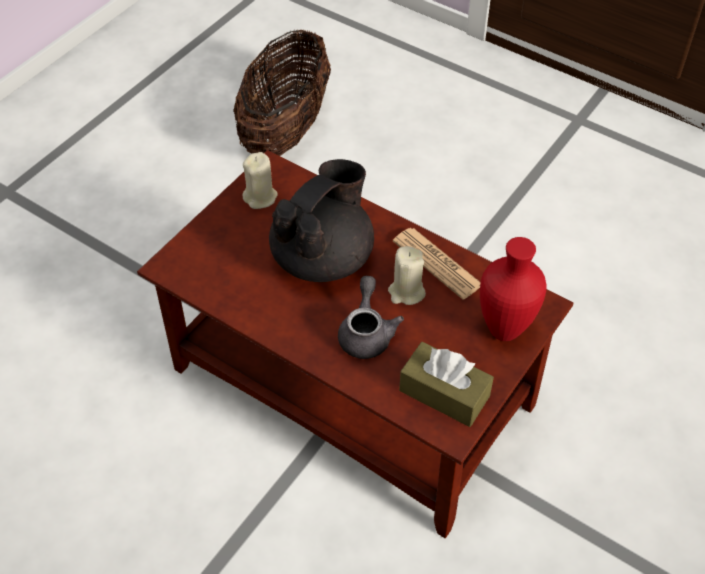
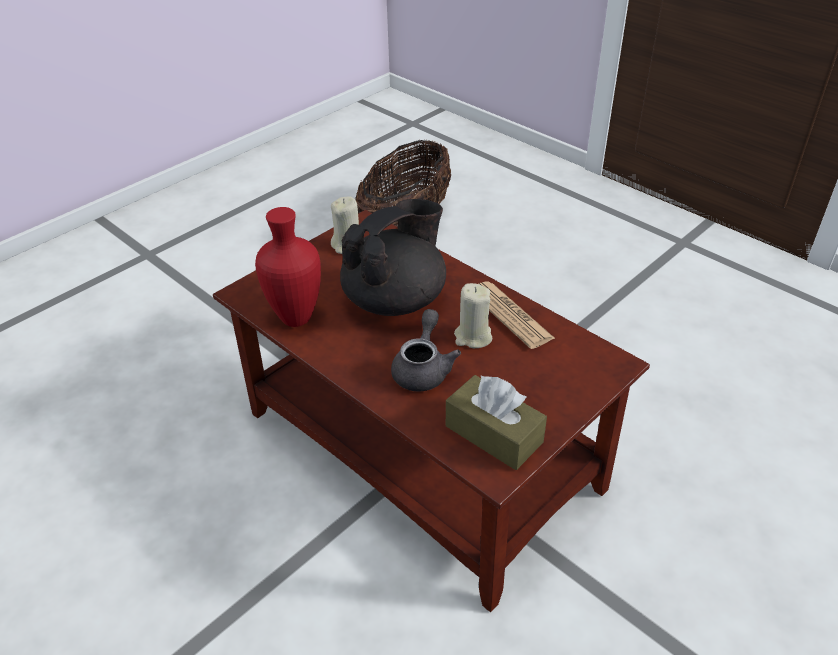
camera: 10 degrees right, 10 degrees down
red vase [480,237,547,341] -> red vase moved to [255,207,321,327]

